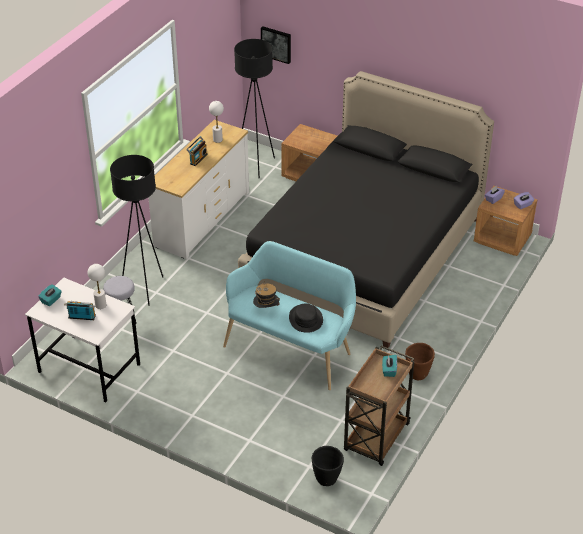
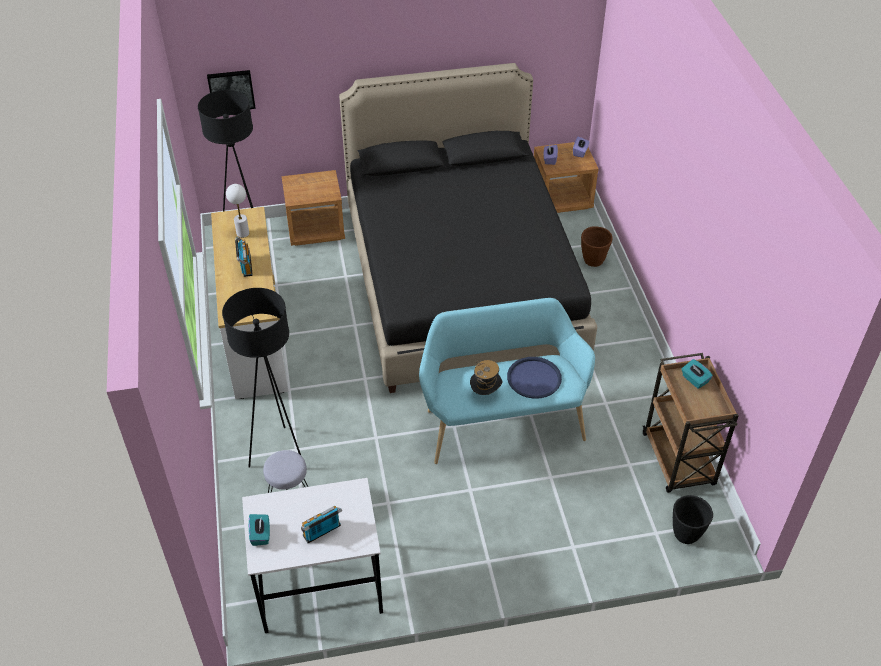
camera: 40 degrees left, 5 degrees up
white table lamp [87,264,107,309] -> none
black hat [289,303,323,333] -> blue tray [507,357,562,399]
brown planter [405,343,435,380] -> brown planter moved to [581,226,612,267]

